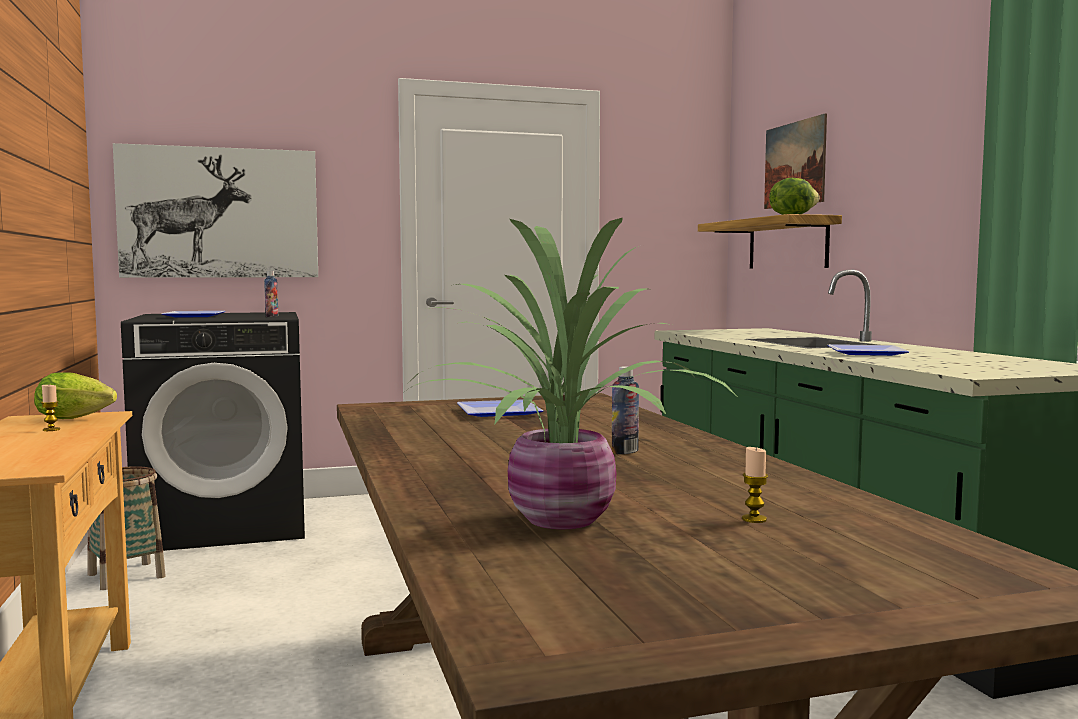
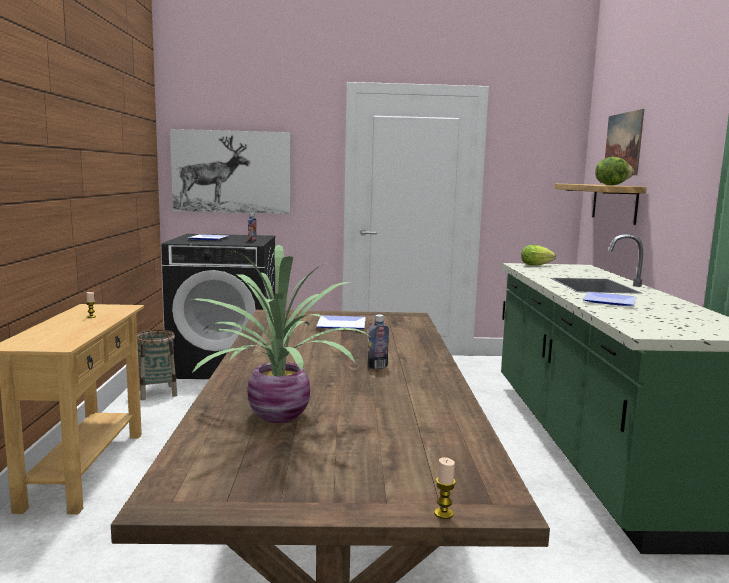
camera: 15 degrees right, 5 degrees up
lettuce [34,372,117,419] -> lettuce moved to [521,245,556,266]
candle [742,447,768,523] -> candle moved to [434,457,456,519]

